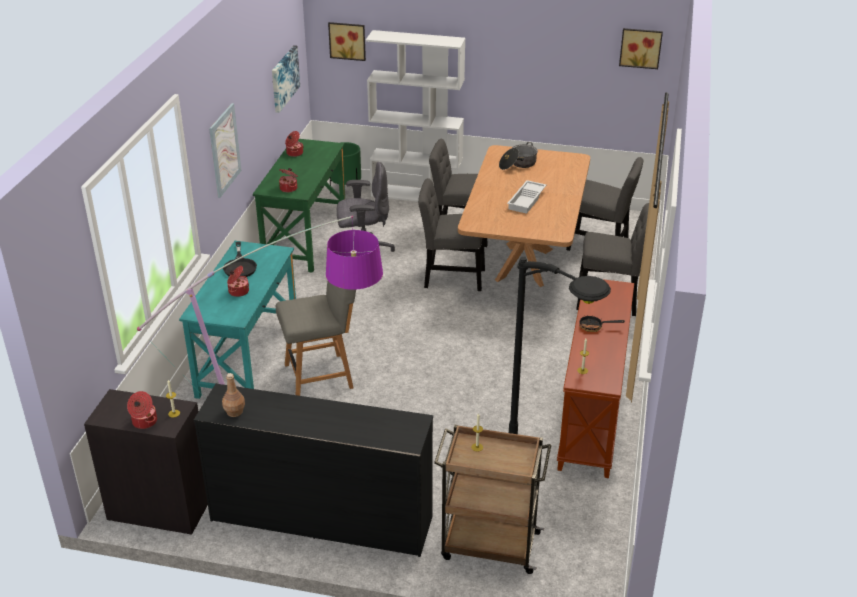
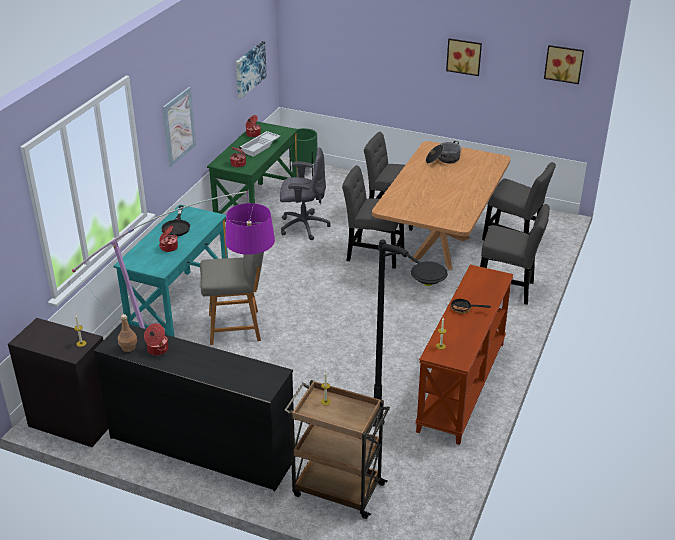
camera: 10 degrees right, 0 degrees up
cooking pot [127,391,157,429] -> cooking pot moved to [144,323,168,356]
picture [328,22,366,61] -> picture moved to [446,38,482,76]
white bookcase [366,30,465,202] -> none
white tray [507,180,546,214] -> white tray moved to [240,131,280,157]

